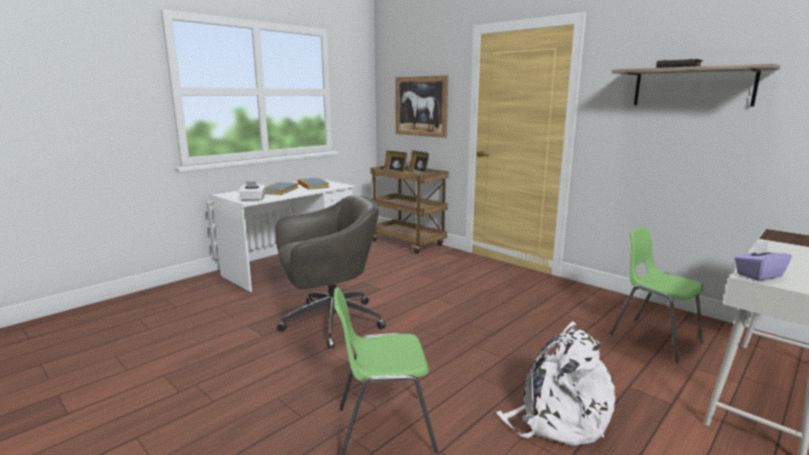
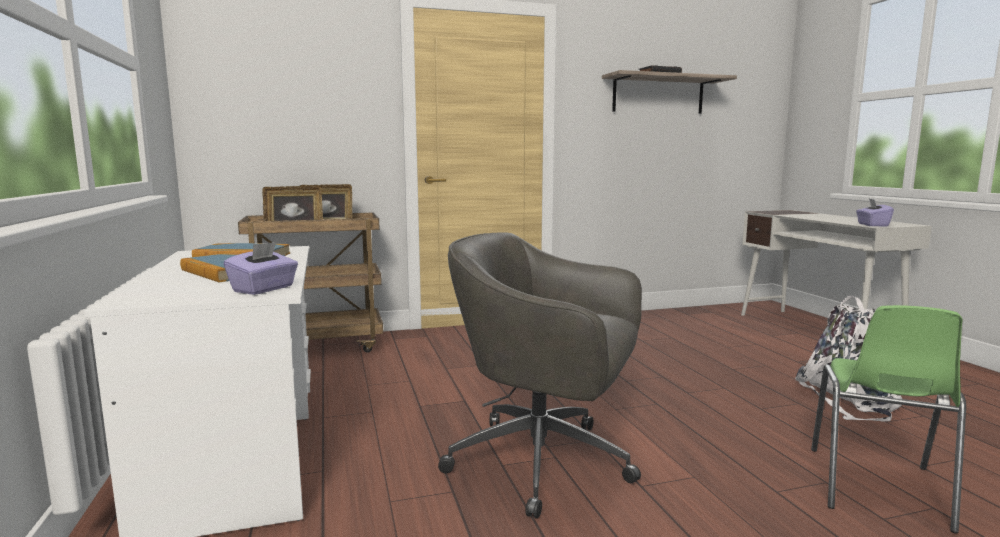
camera: 60 degrees left, 5 degrees down
white tissue box [238,181,266,201] -> purple tissue box [224,242,298,295]
grey office chair [276,195,386,349] -> grey office chair turned 75 degrees counterclockwise [438,232,642,519]
picture [395,75,448,138] -> none
green chair [610,227,704,363] -> none

